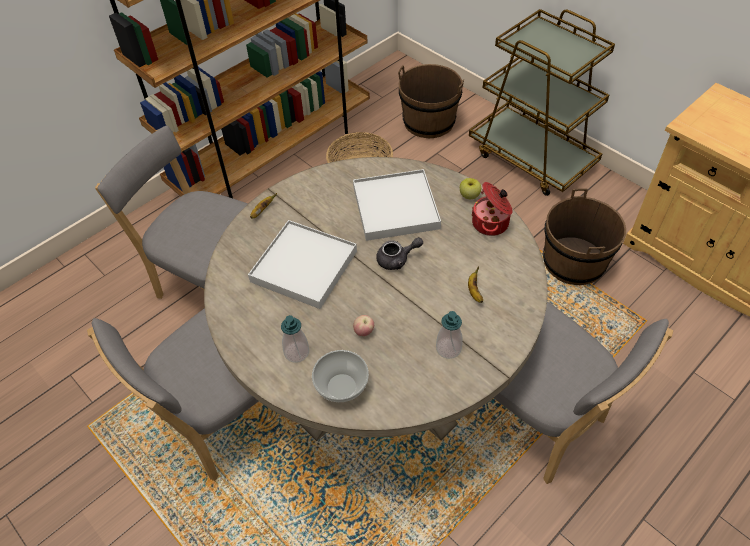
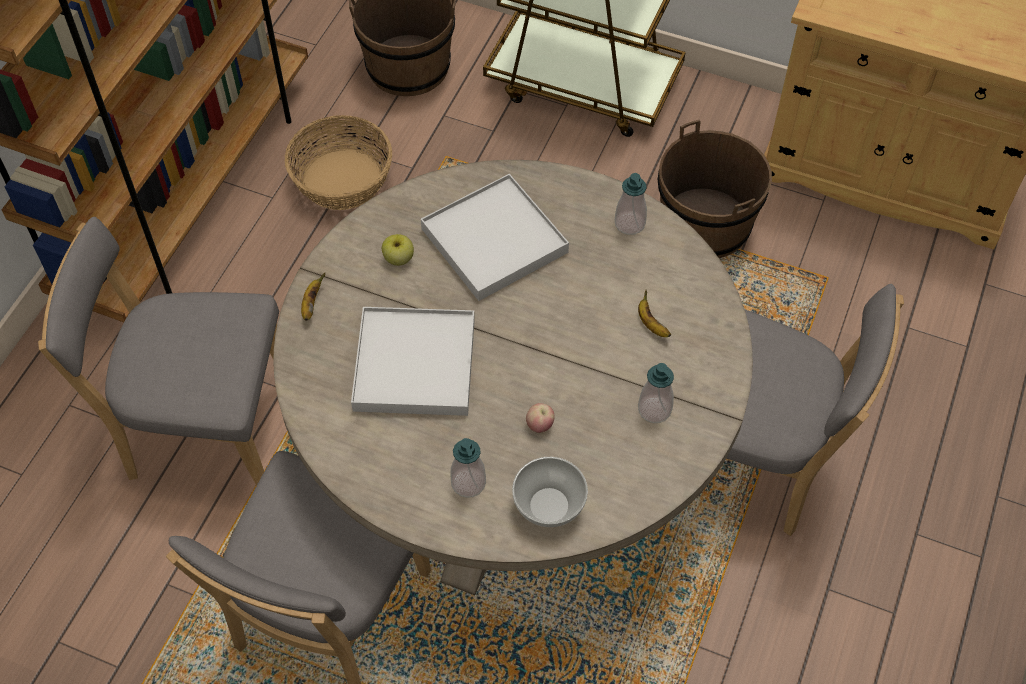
camera: 25 degrees left, 5 degrees up
grey teapot [376,237,423,270] -> none
apple [460,178,481,199] -> apple moved to [382,234,414,266]
cooking pot [471,182,513,236] -> soap dispenser [615,173,647,235]

